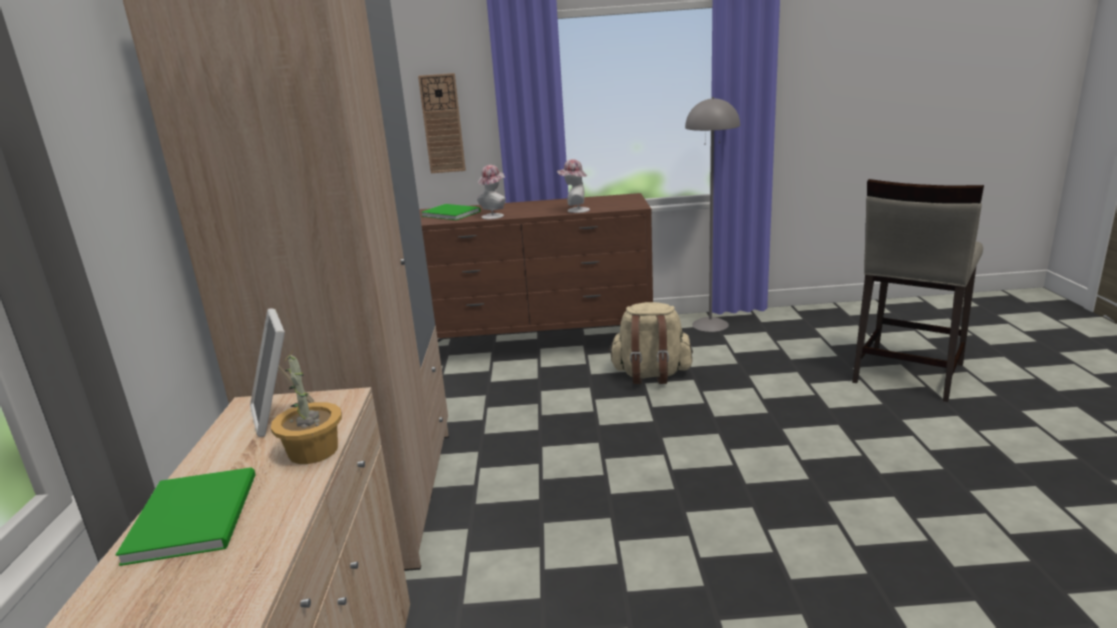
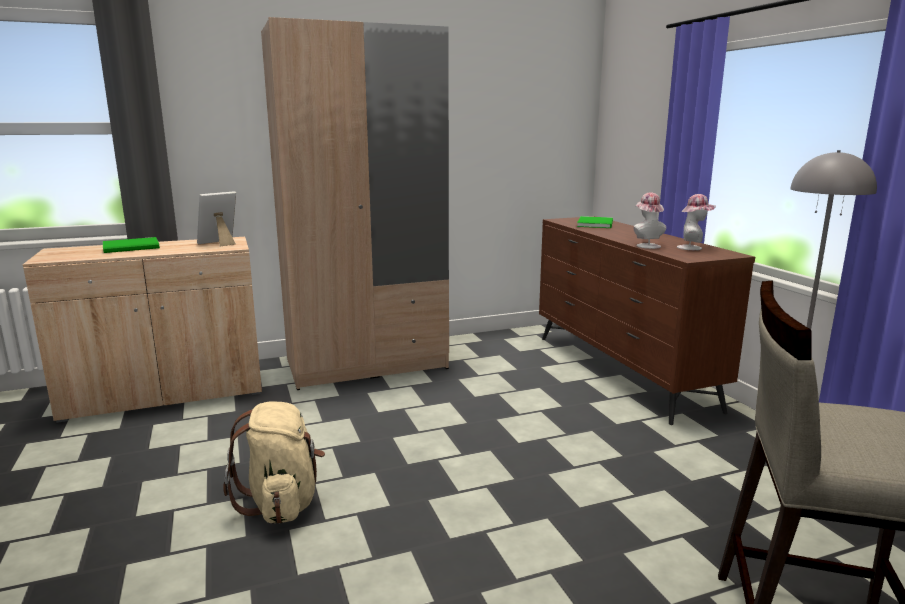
camera: 70 degrees right, 5 degrees down
potted plant [271,351,342,464] -> none
wall clock [418,73,466,173] -> none
hat [477,165,506,219] -> hat moved to [677,194,716,250]
beige backpack [608,302,693,384] -> beige backpack moved to [223,402,325,524]

